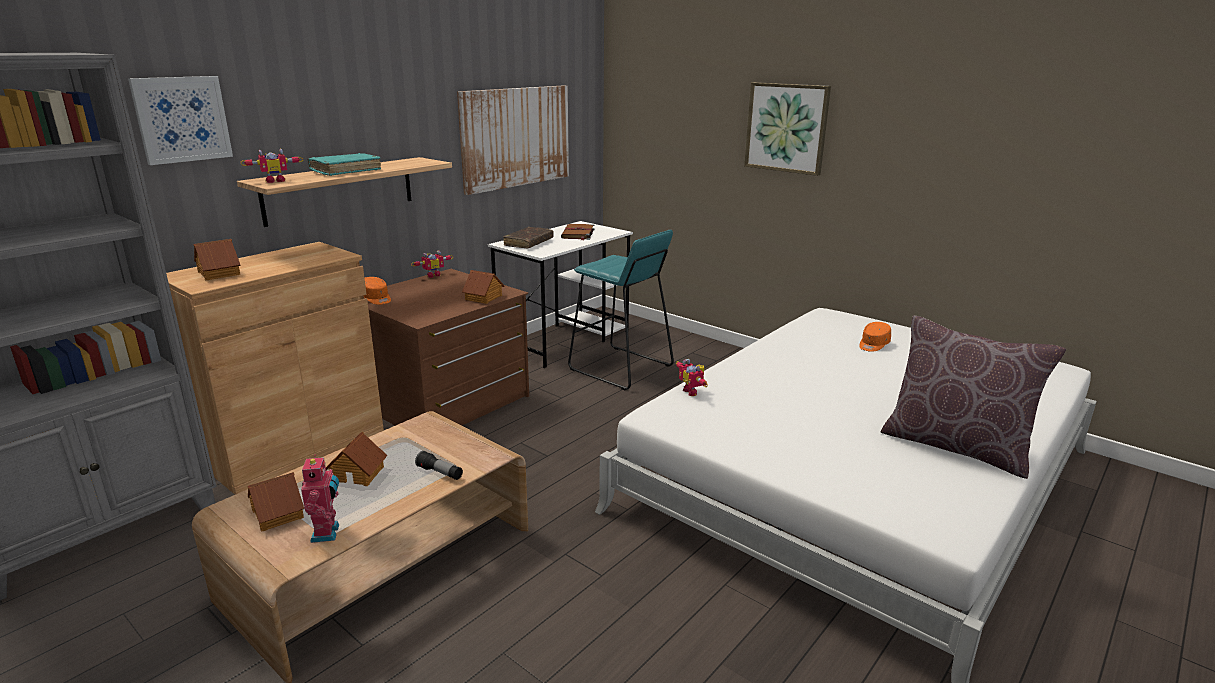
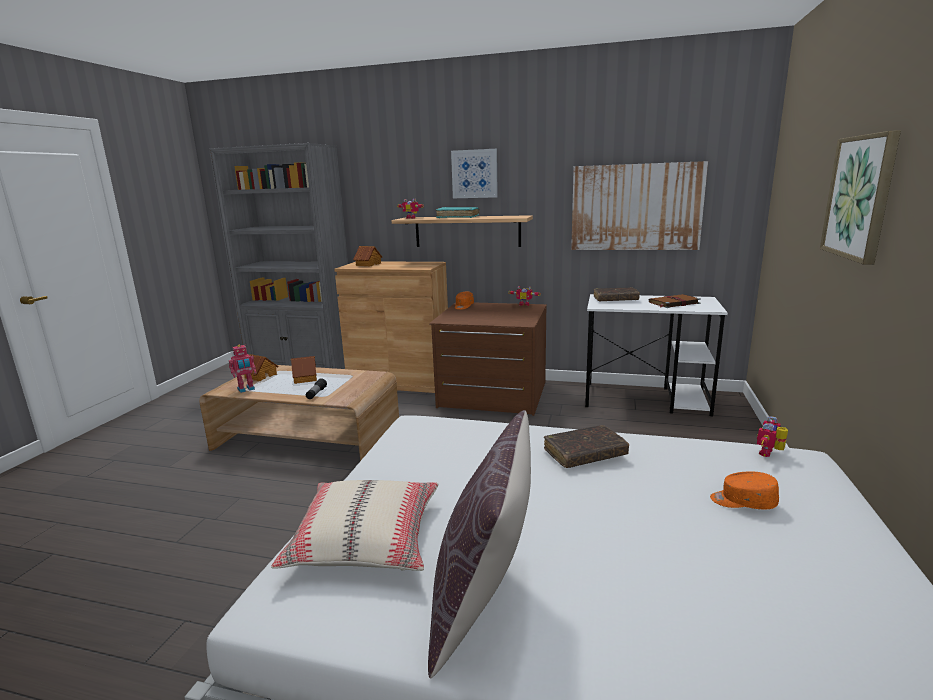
camera: 65 degrees right, 5 degrees down
picture [128,76,233,165] -> picture moved to [451,149,498,198]
toy house [462,270,504,304] -> none
turquoise stool [568,230,674,390] -> none
toy robot [676,359,708,396] -> toy robot moved to [757,416,788,457]
none -> beige pillow [271,480,439,571]
none -> brown book [544,425,629,468]

